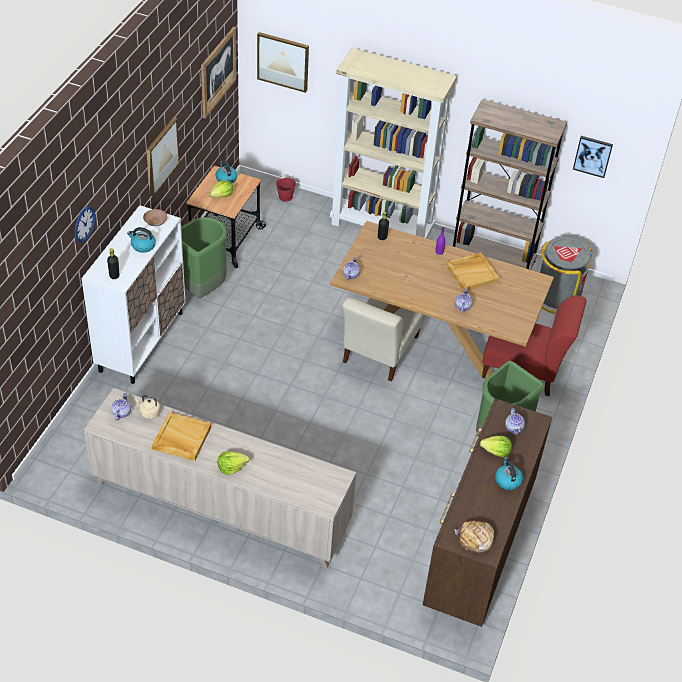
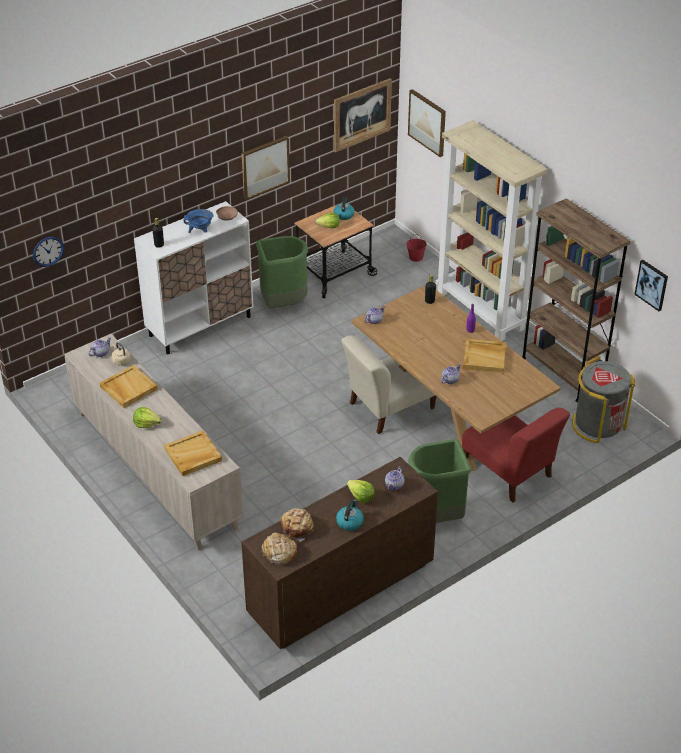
camera: 35 degrees right, 5 degrees down
wall clock [75,206,95,243] -> wall clock moved to [33,237,64,267]
kettle [127,227,156,253] -> blue cooking pot [183,209,214,233]
none -> beige tray [164,431,222,476]
none -> bread [280,508,315,542]

